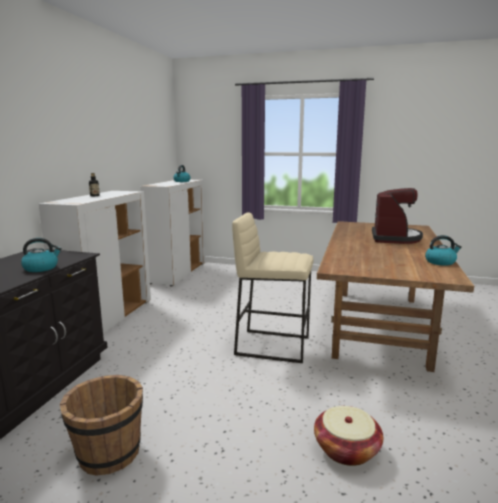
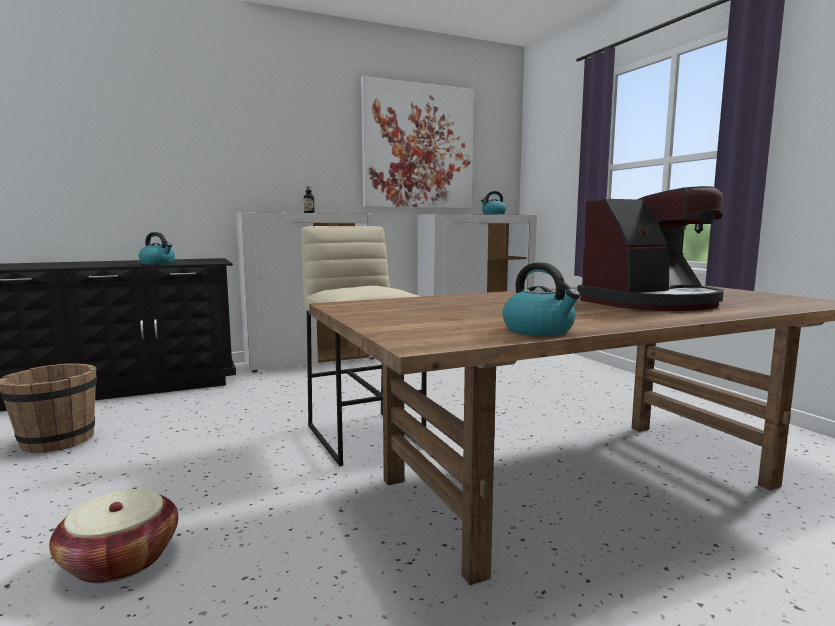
camera: 50 degrees right, 5 degrees down
none -> picture [361,76,474,208]

